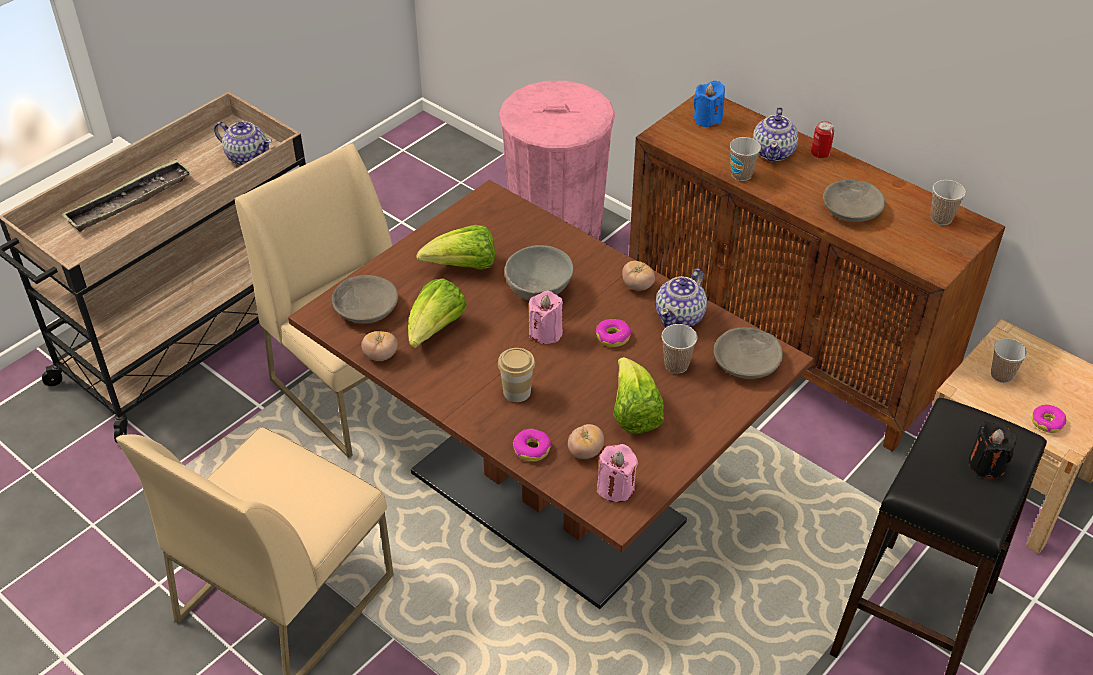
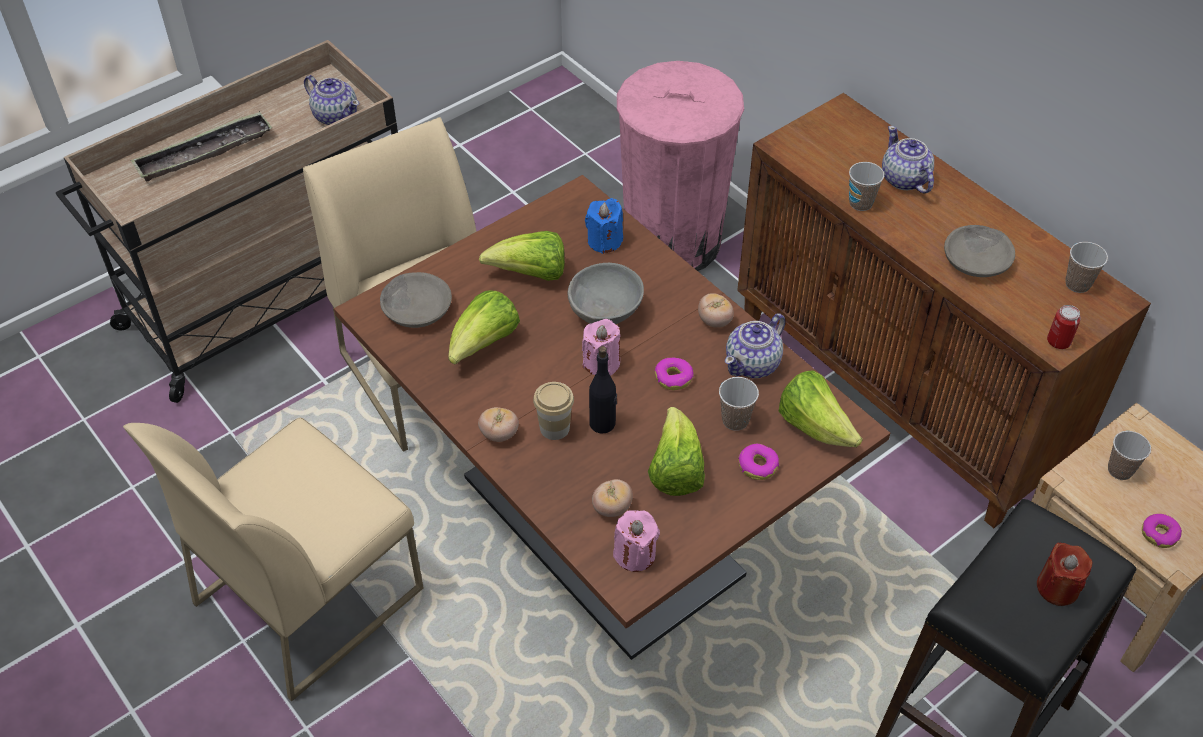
camera: 10 degrees right, 5 degrees up
tomato [361,331,398,361] -> tomato moved to [478,407,519,442]
donut [513,429,551,462] -> donut moved to [738,444,779,480]
blue candle [693,81,725,128] -> blue candle moved to [585,198,623,254]
grey bowl [714,327,783,379] -> lettuce [779,370,863,447]
teapot [753,107,798,161] -> teapot turned 135 degrees clockwise [882,126,934,194]
can [811,121,834,158] -> can moved to [1047,305,1081,349]
black candle [968,422,1017,479] -> red candle [1037,542,1093,606]
none -> black bottle [589,346,617,433]

